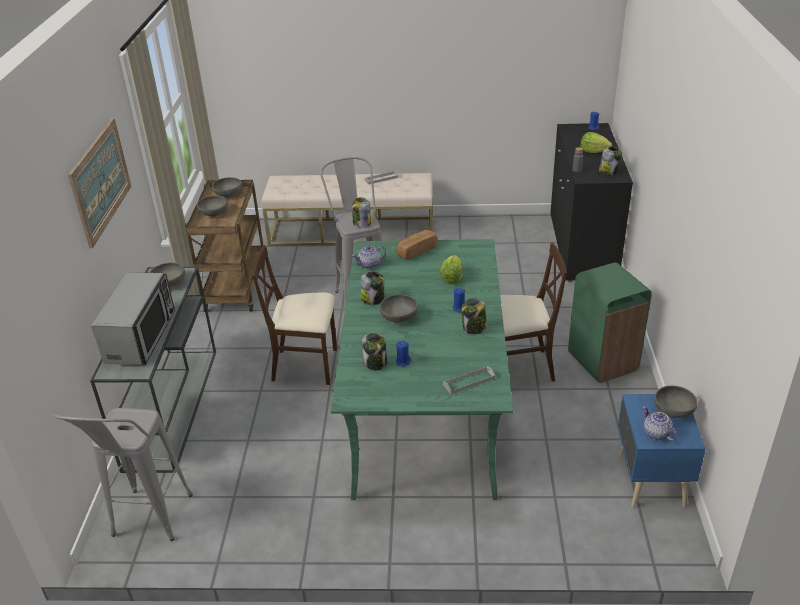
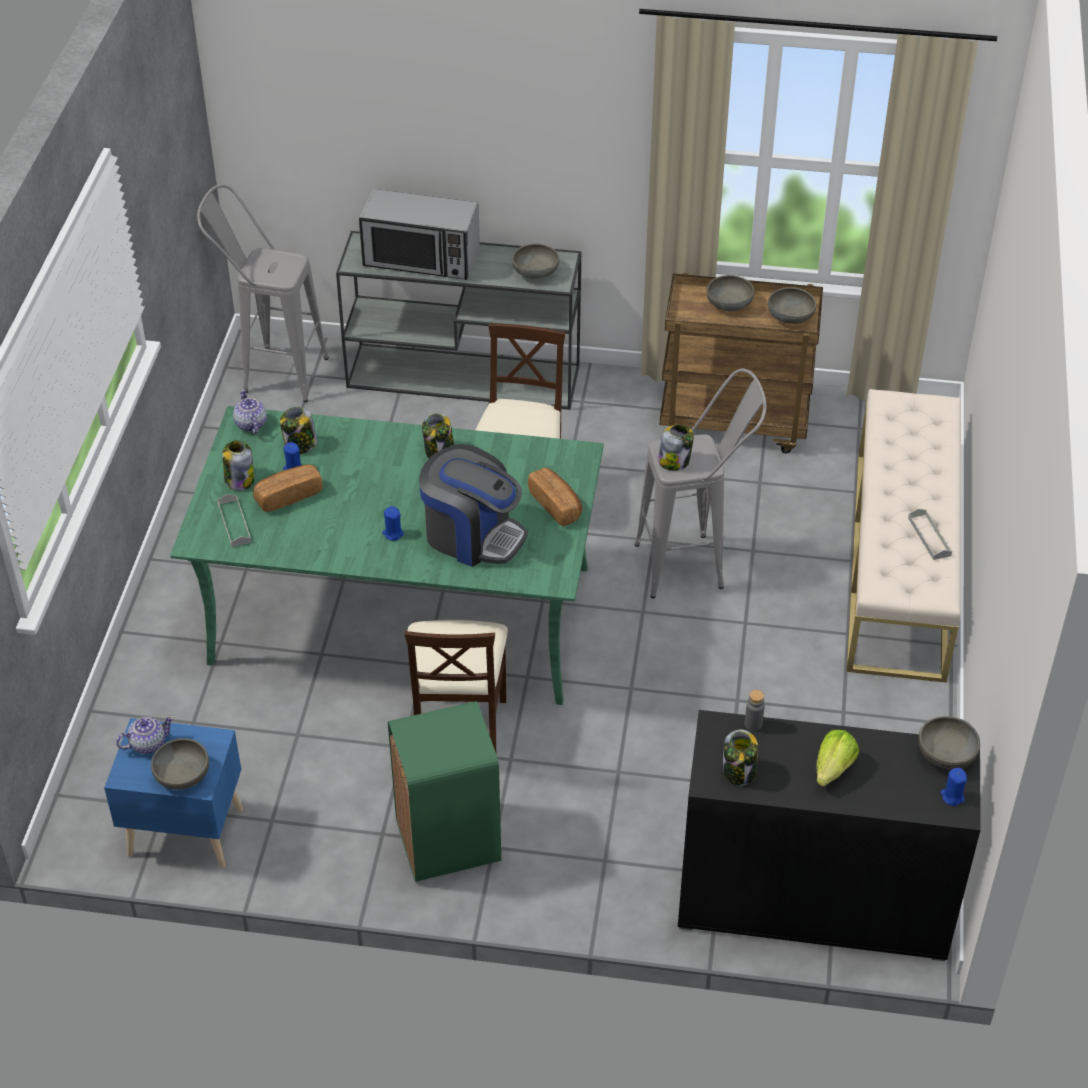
camera: 95 degrees right, 10 degrees up
picture [68,118,131,248] -> none
teapot [351,246,386,269] -> teapot moved to [233,389,267,434]
grey bowl [380,294,418,322] -> grey bowl moved to [918,716,980,769]
lettuce [439,255,462,283] -> coffee machine [419,444,527,567]
jar [461,298,487,334] -> jar moved to [222,440,254,490]
none -> bread [253,464,322,512]

